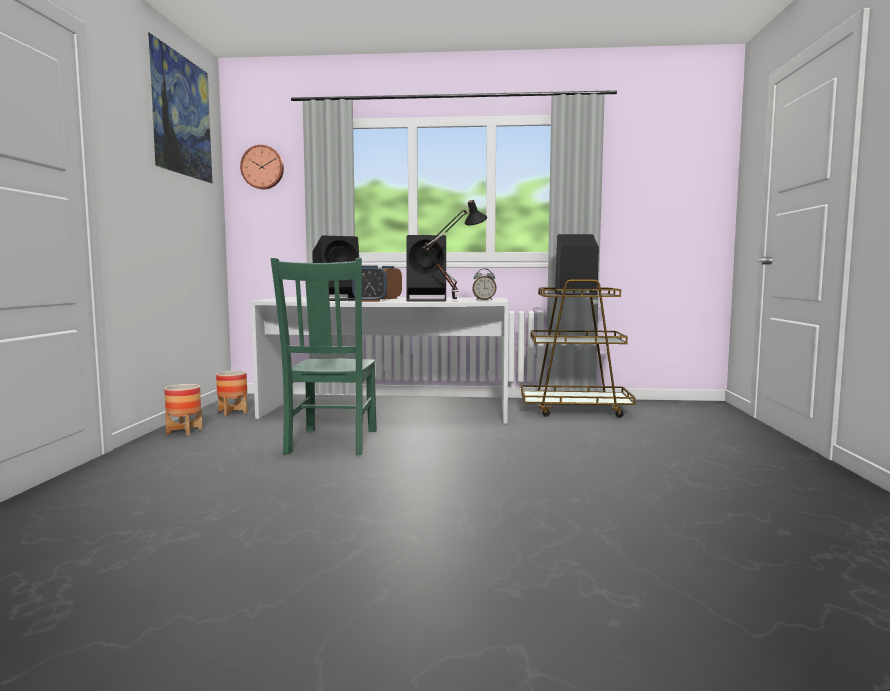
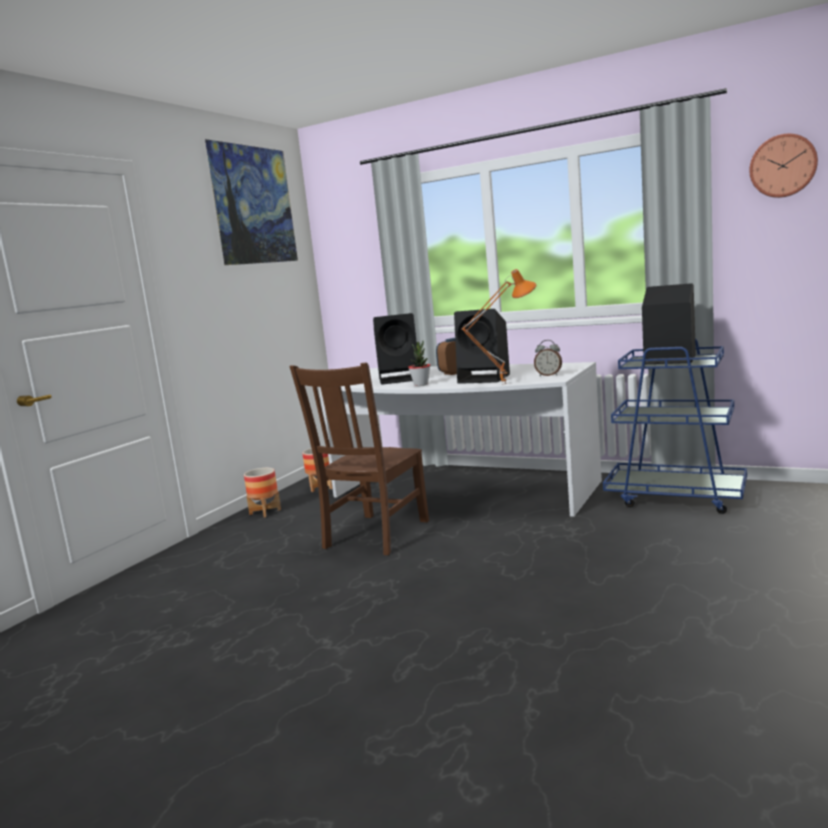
camera: 25 degrees right, 5 degrees up
wall clock [240,145,284,189] -> wall clock moved to [749,134,818,198]
green chair [271,258,377,455] -> brown chair [290,363,429,555]
alarm clock [352,265,387,302] -> potted plant [408,341,430,386]
black table lamp [423,200,487,302] -> orange table lamp [461,269,537,384]
brown cart [521,279,636,418] -> blue cart [603,338,747,514]

